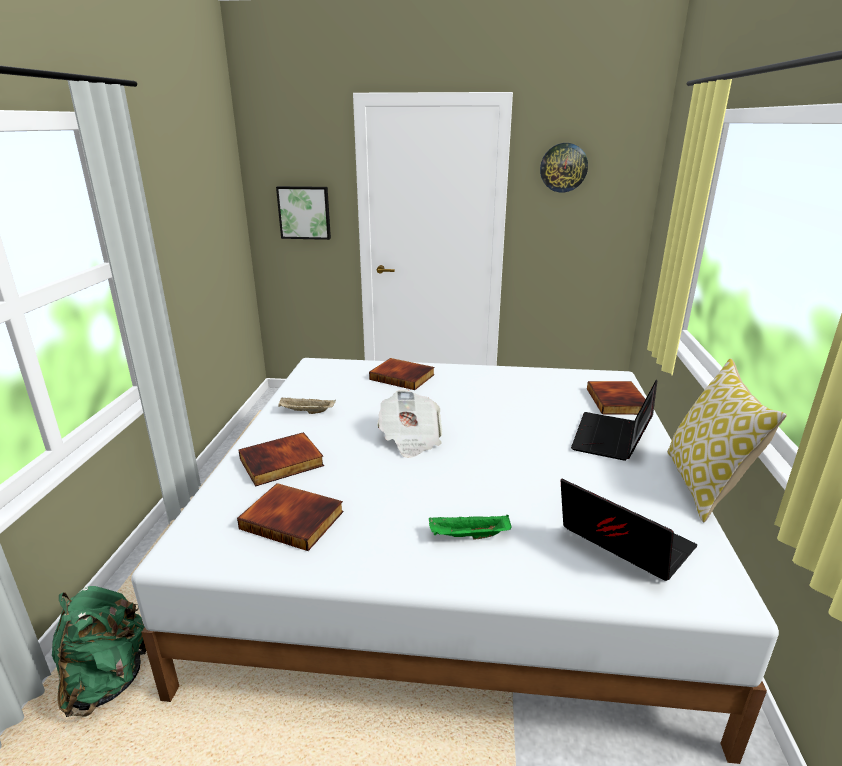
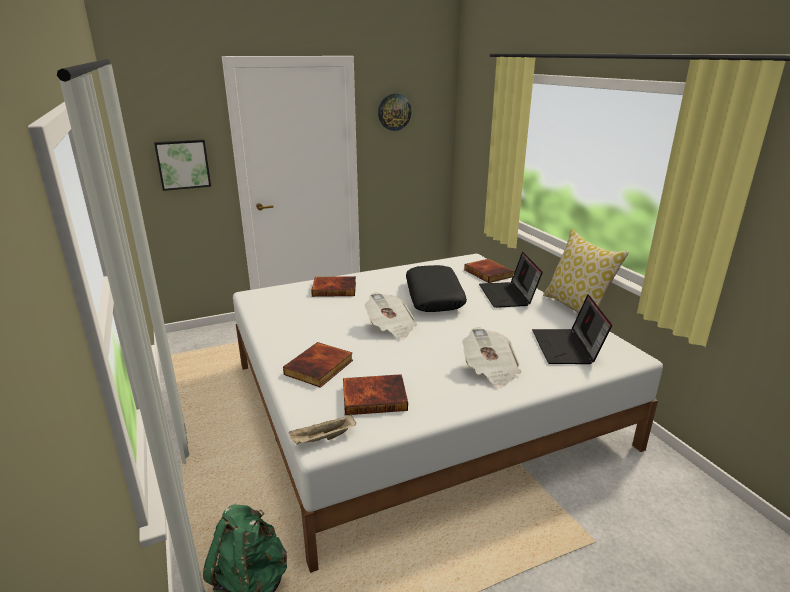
camera: 30 degrees left, 0 degrees up
beige tray [278,397,336,414] -> beige tray moved to [289,414,356,445]
green tray [429,515,512,539] -> newspaper [462,327,521,388]
laptop [561,479,697,581] -> laptop turned 105 degrees counterclockwise [532,294,612,364]
none -> black pillow [406,265,467,312]

